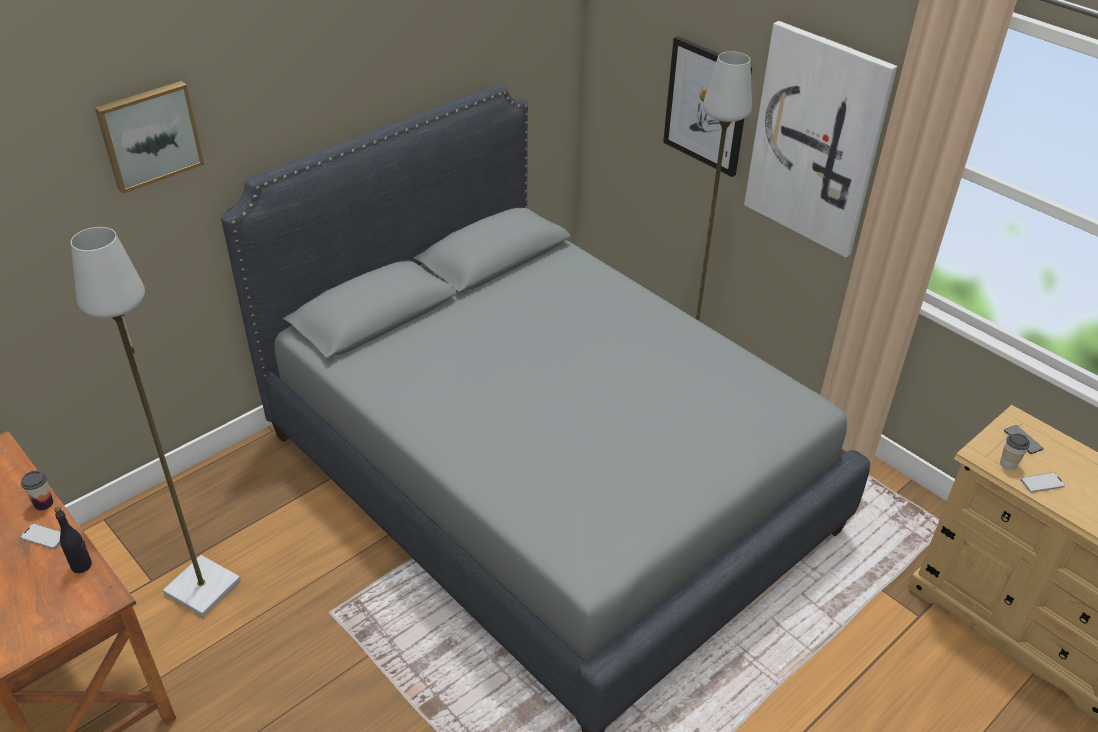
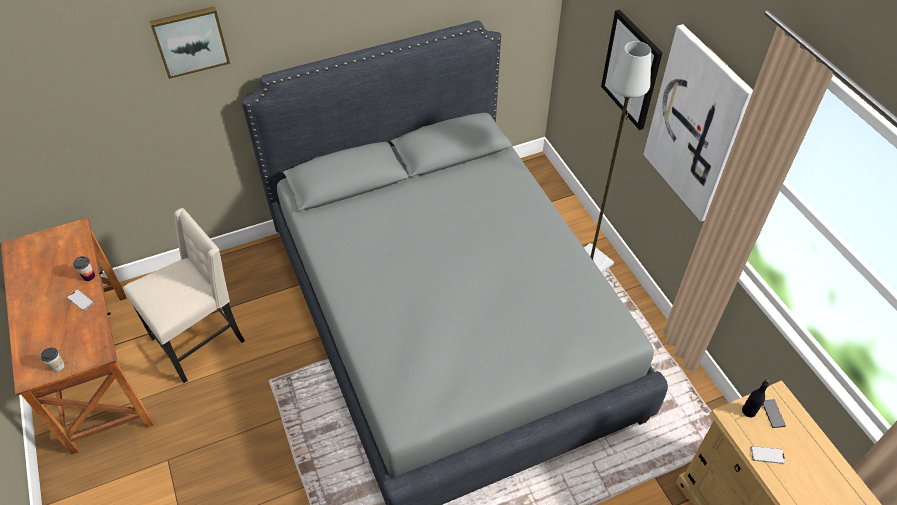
camera: 20 degrees right, 10 degrees up
black bottle [54,507,92,573] -> black bottle moved to [742,379,770,417]
grey floor lamp [71,227,241,617] -> beige chair [123,208,245,383]
cup [1000,433,1030,470] -> cup moved to [41,347,65,372]

